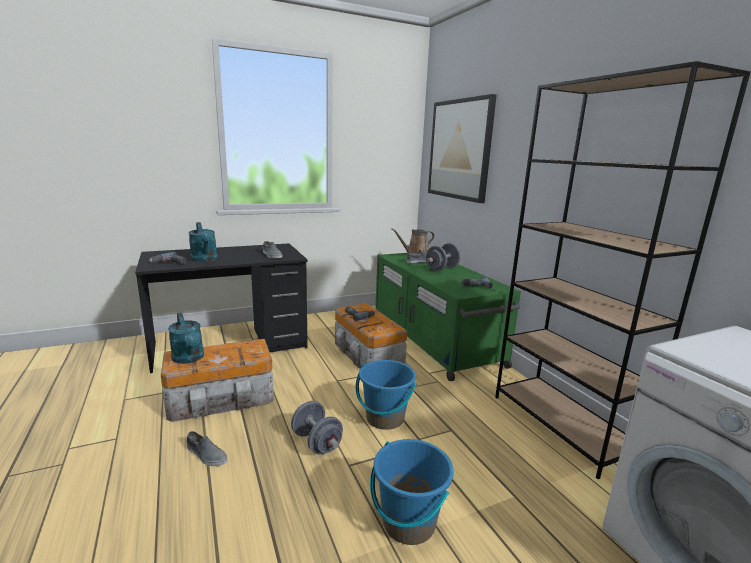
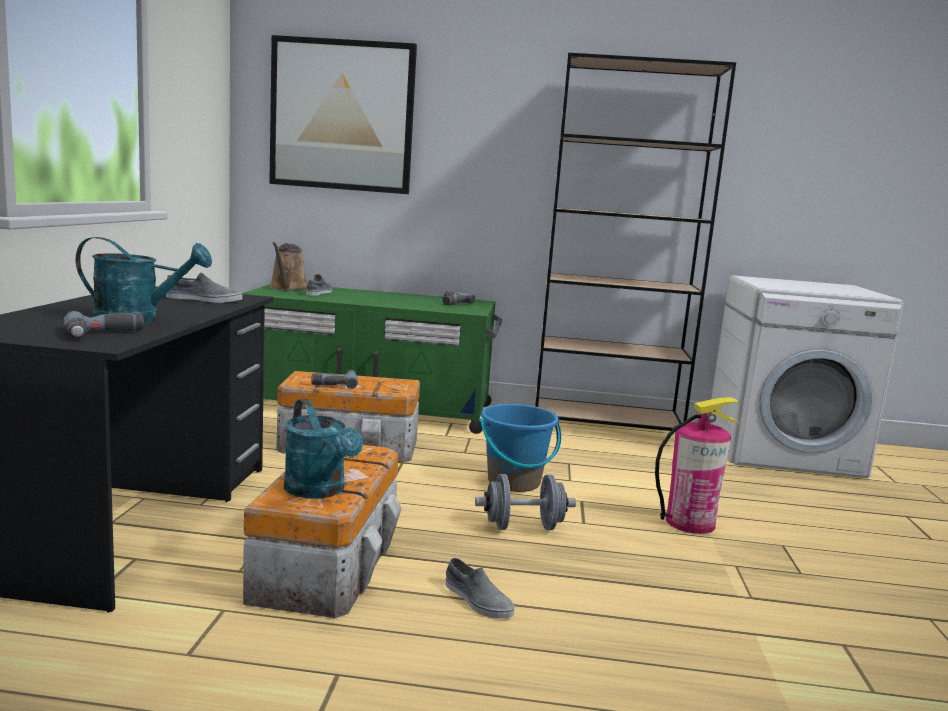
camera: 60 degrees left, 5 degrees down
turquoise watering can [168,313,204,364] -> turquoise watering can turned 60 degrees clockwise [284,399,363,498]
grey shoe [186,431,227,466] -> grey shoe turned 75 degrees clockwise [446,558,514,618]
blue bucket [370,439,454,545] -> fire extinguisher [655,397,740,534]
grey dumbbell [426,243,461,271] -> none

